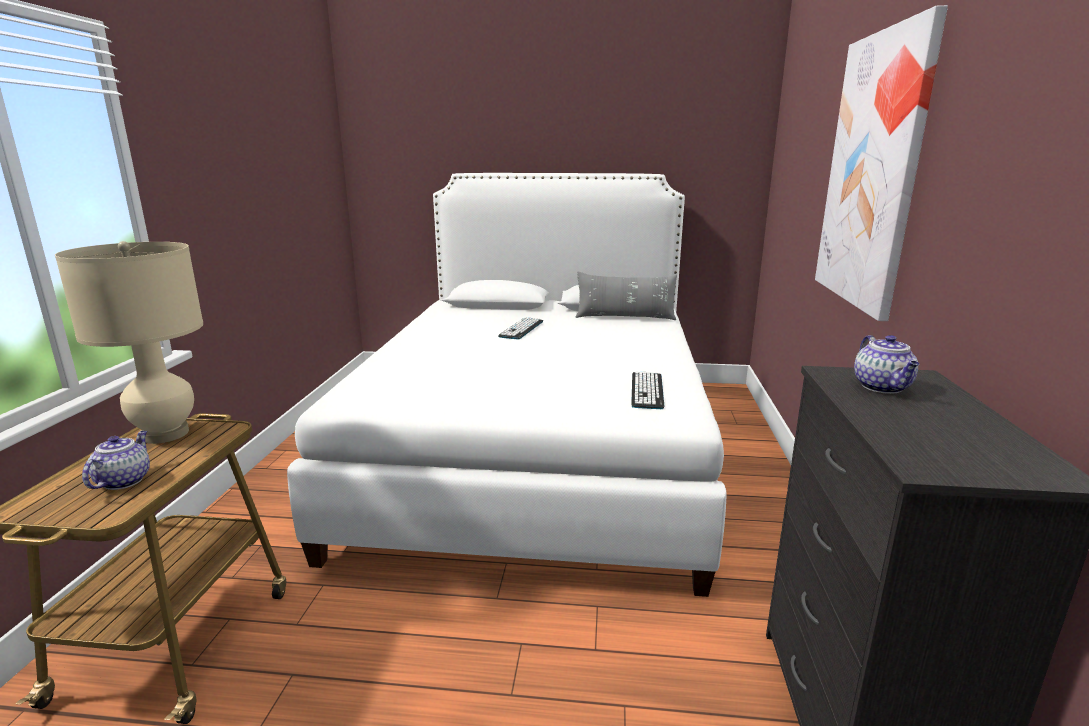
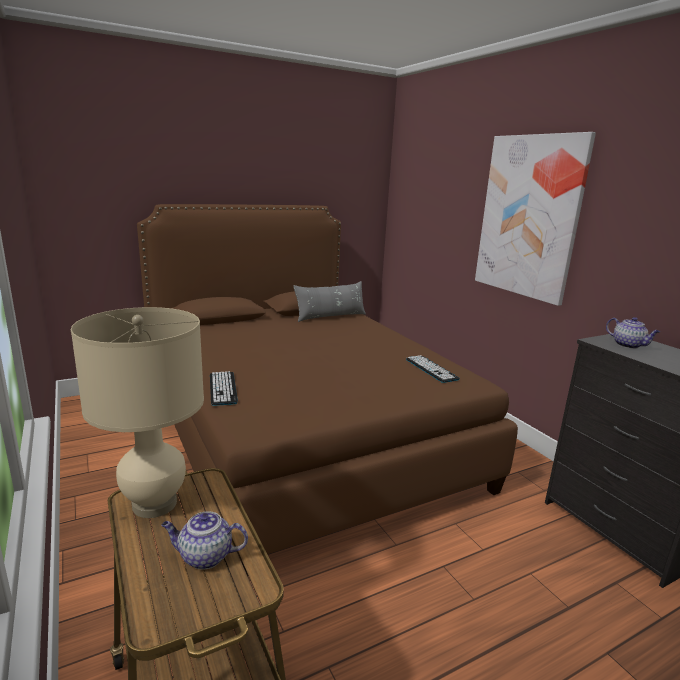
camera: 35 degrees left, 0 degrees up
teapot [82,431,150,490] -> teapot turned 60 degrees counterclockwise [161,511,248,569]
white bed [287,173,726,597] -> brown bed [137,204,518,576]
keyboard [498,317,543,340] -> keyboard moved to [210,371,238,406]

